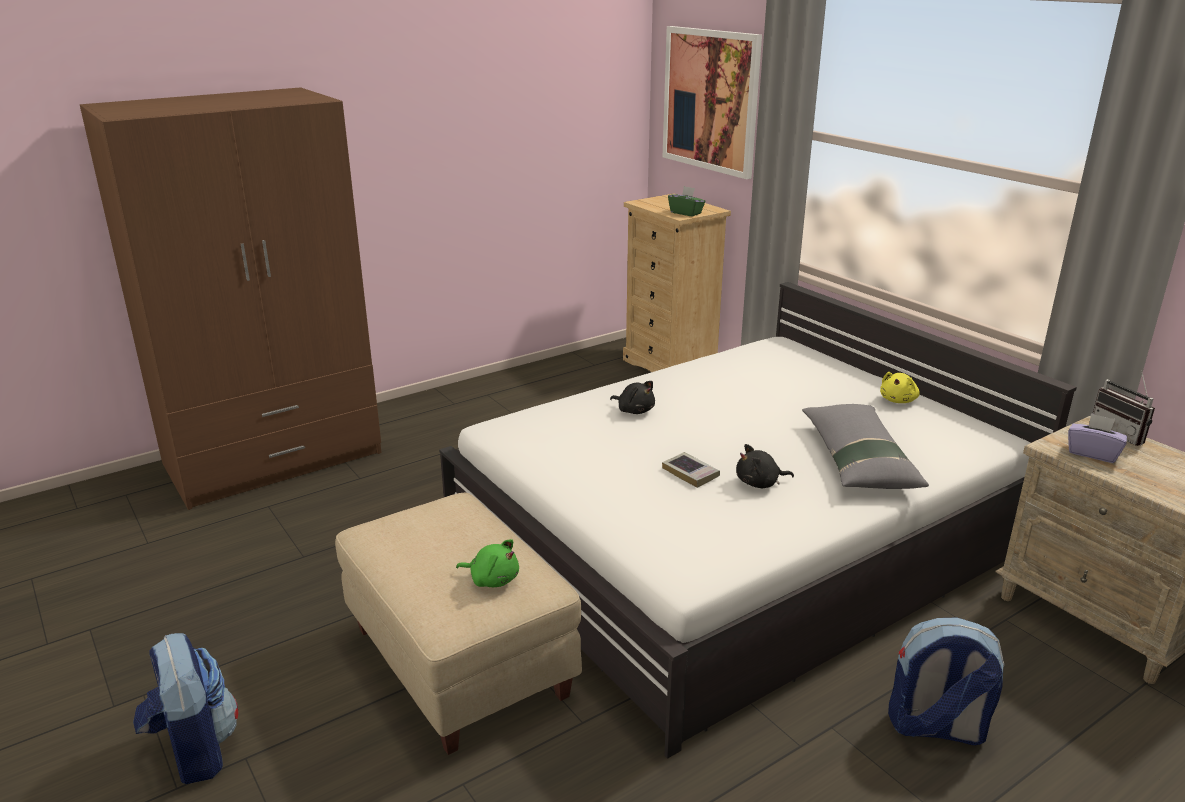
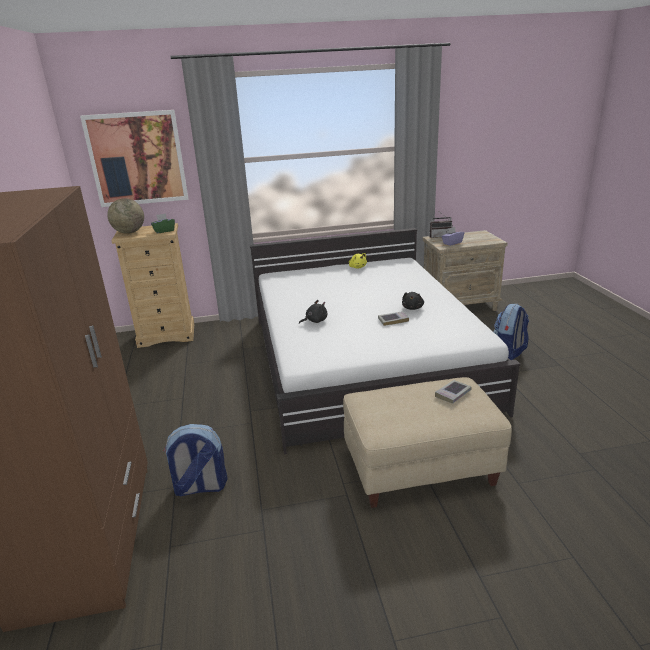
camera: 65 degrees left, 0 degrees up
backpack [133,633,238,784] -> backpack moved to [163,424,228,496]
green plush toy [456,539,519,587] -> book [435,380,472,403]
grey pillow [802,404,929,489] -> none
none -> globe [107,198,144,234]

